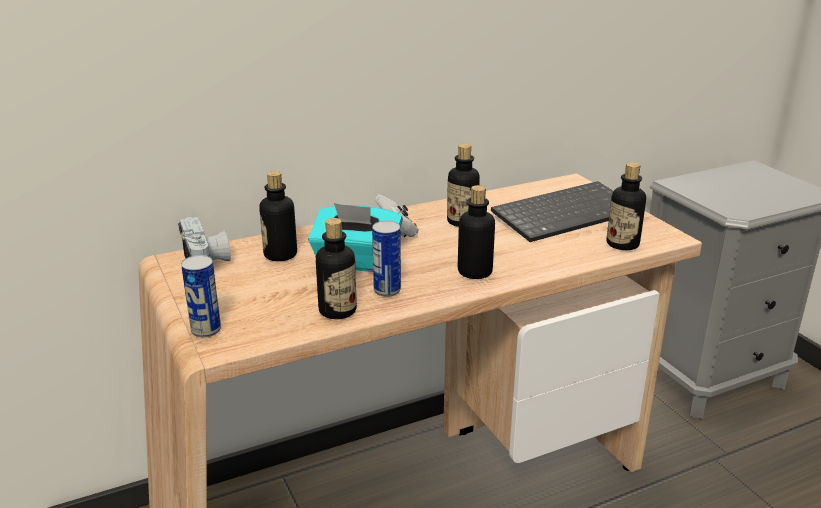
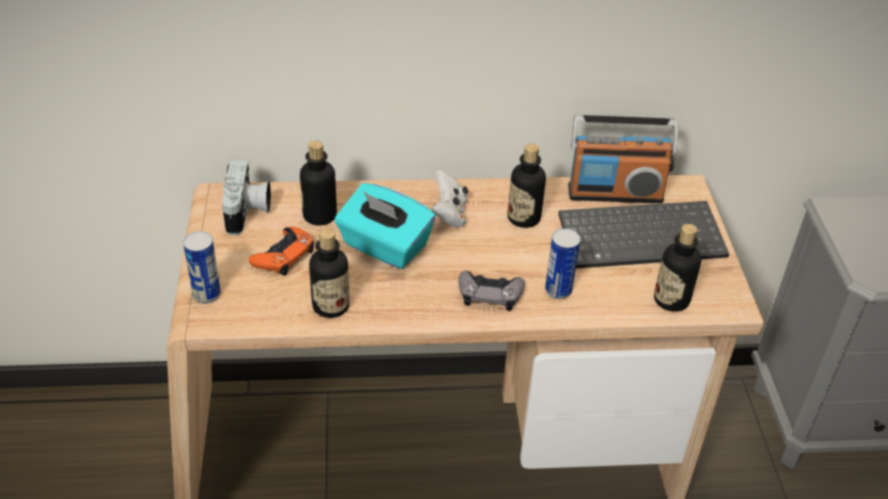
camera: 20 degrees right, 15 degrees up
can [372,221,401,297] -> can moved to [545,229,580,299]
bottle [458,185,495,279] -> grey game controller [458,271,525,311]
none -> orange game controller [249,227,314,276]
none -> radio [568,115,679,203]

